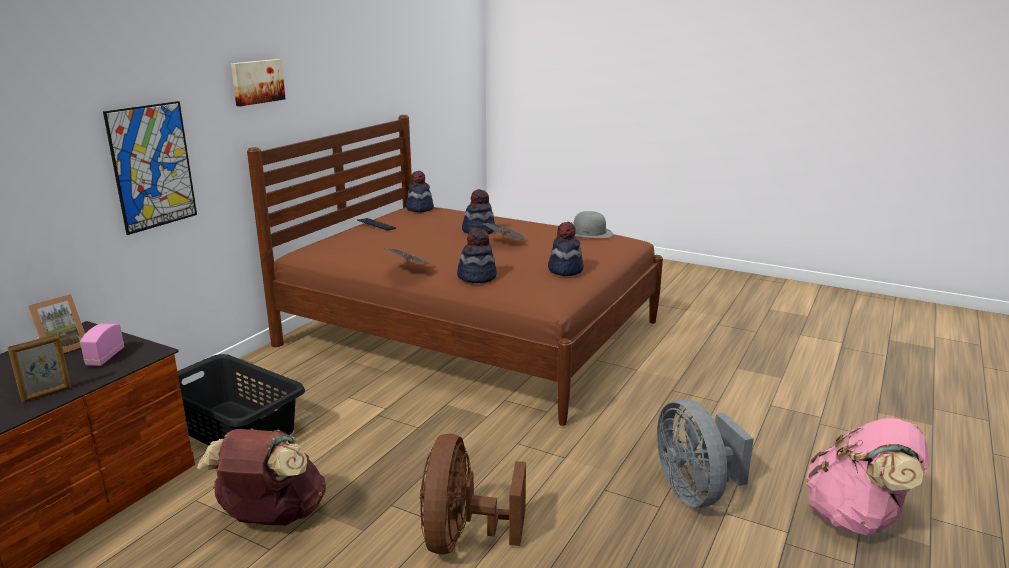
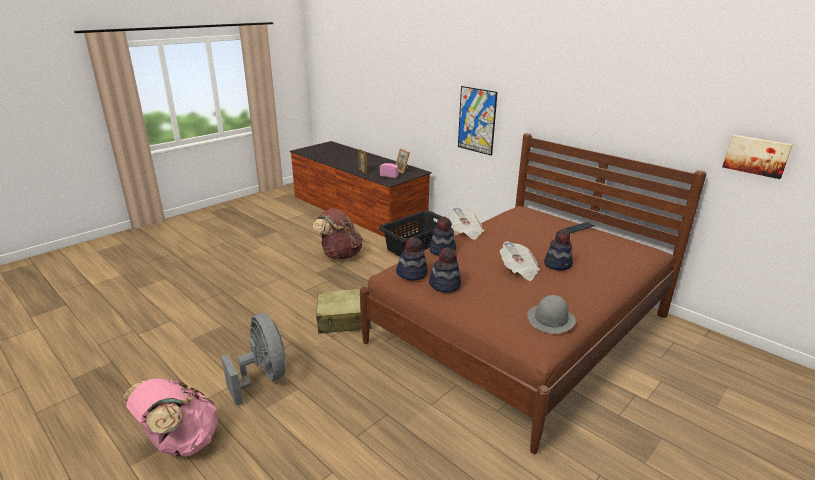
camera: 105 degrees right, 5 degrees up
picture [231,59,286,106] -> picture moved to [723,135,793,179]
hat [406,171,434,212] -> hat moved to [396,237,428,280]
brown fan [420,434,526,555] -> none
grey fan [657,399,754,508] -> grey fan turned 60 degrees clockwise [221,313,286,406]
none -> beige suitcase [316,289,371,334]

